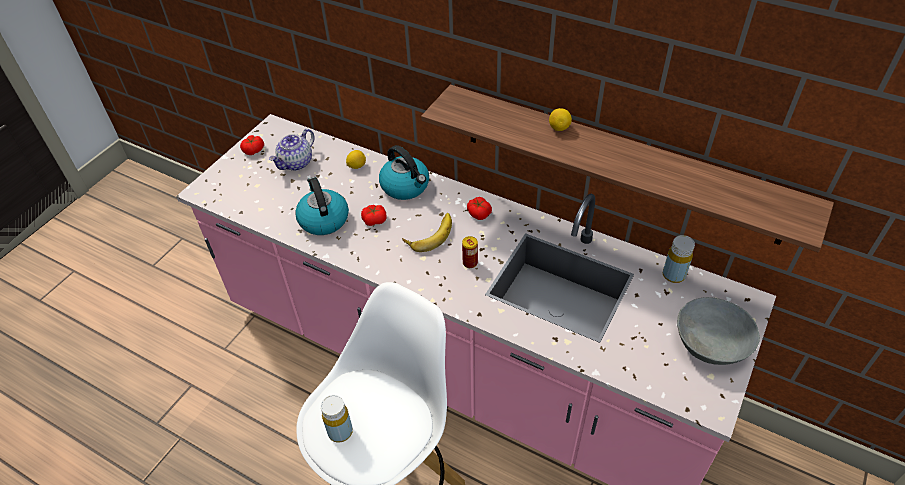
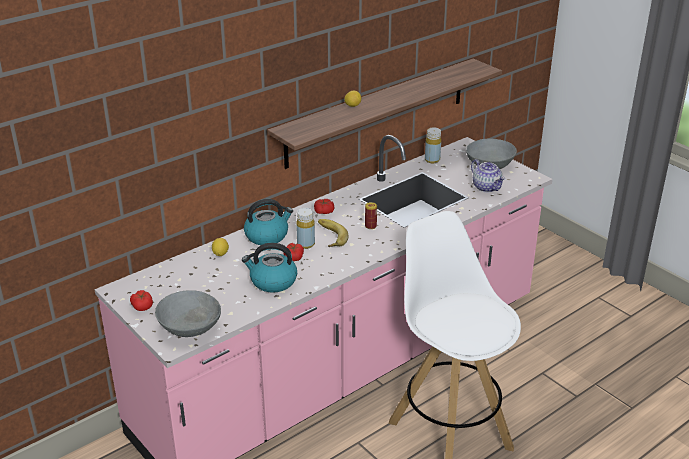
camera: 70 degrees left, 15 degrees down
teapot [269,129,314,171] -> teapot moved to [471,159,506,192]
yellow bottle [321,395,353,443] -> yellow bottle moved to [296,208,315,249]
none -> grey bowl [155,290,221,337]

